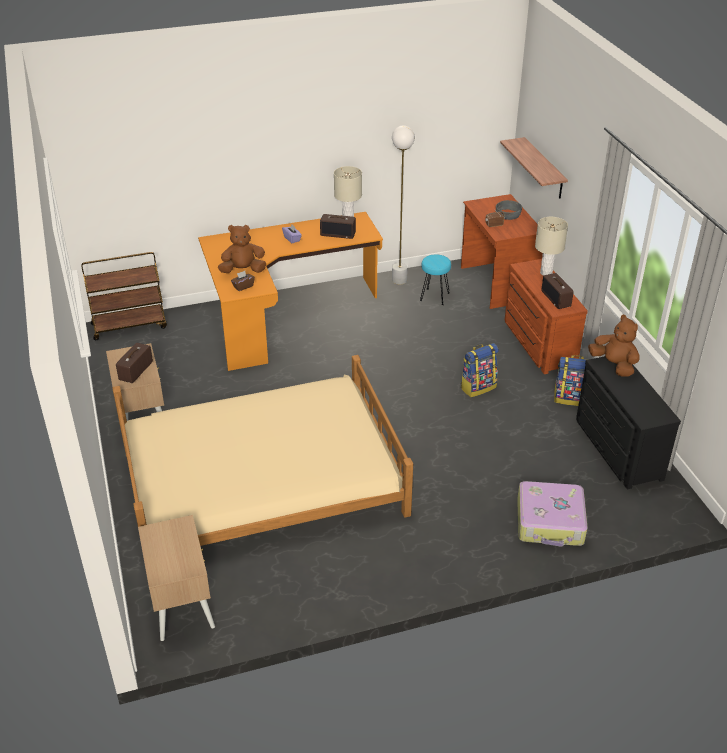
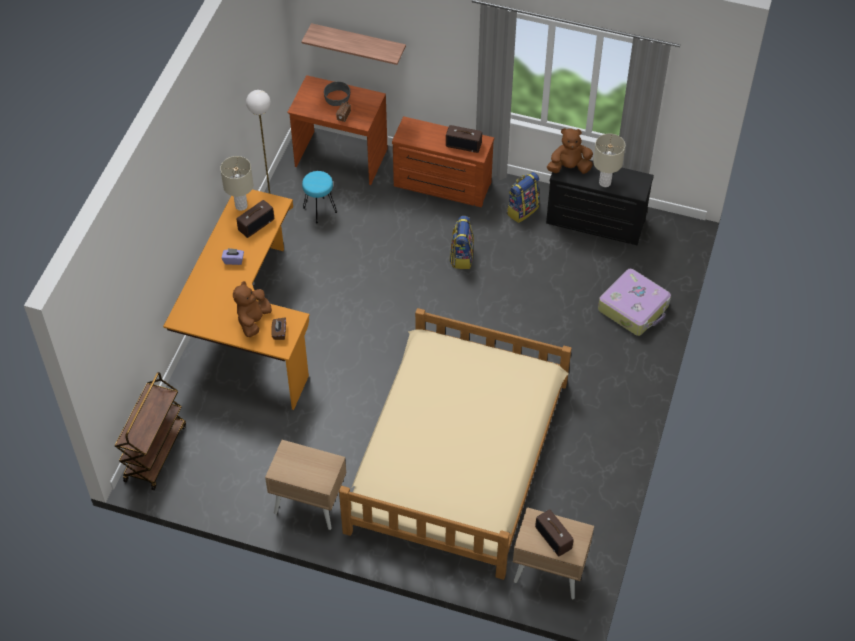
camera: 55 degrees left, 15 degrees up
radio [116,343,153,383] -> radio moved to [535,509,574,556]
beige table lamp [535,217,568,276] -> beige table lamp moved to [593,134,625,187]

